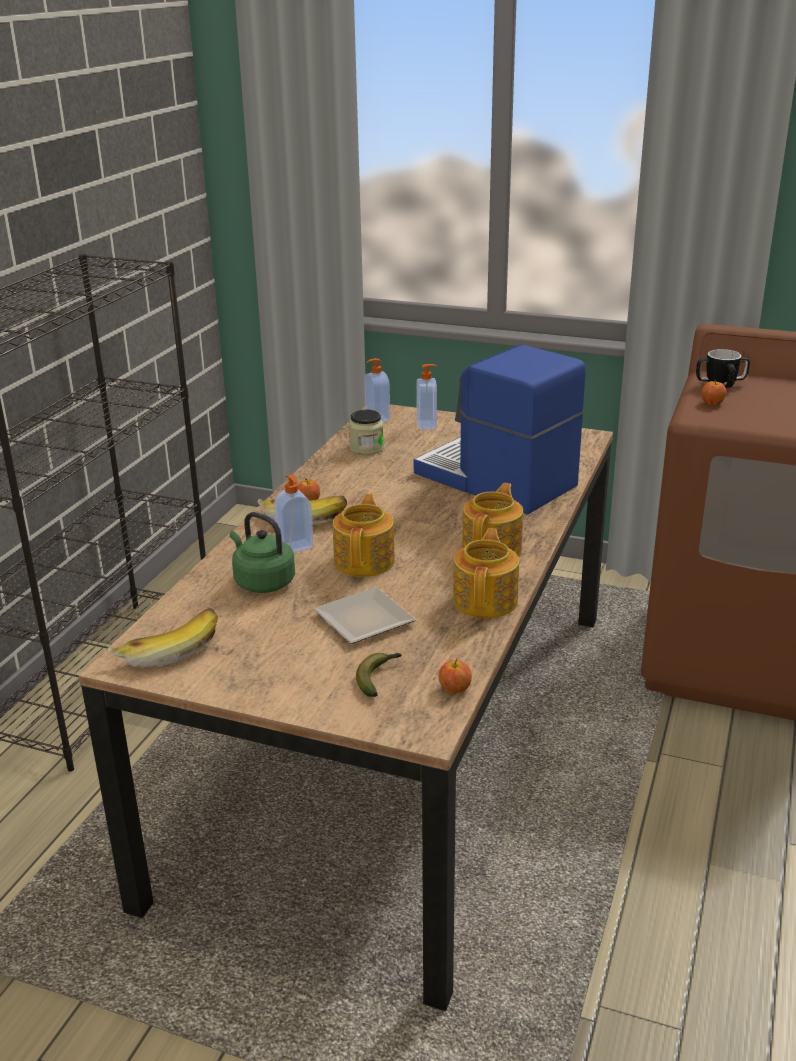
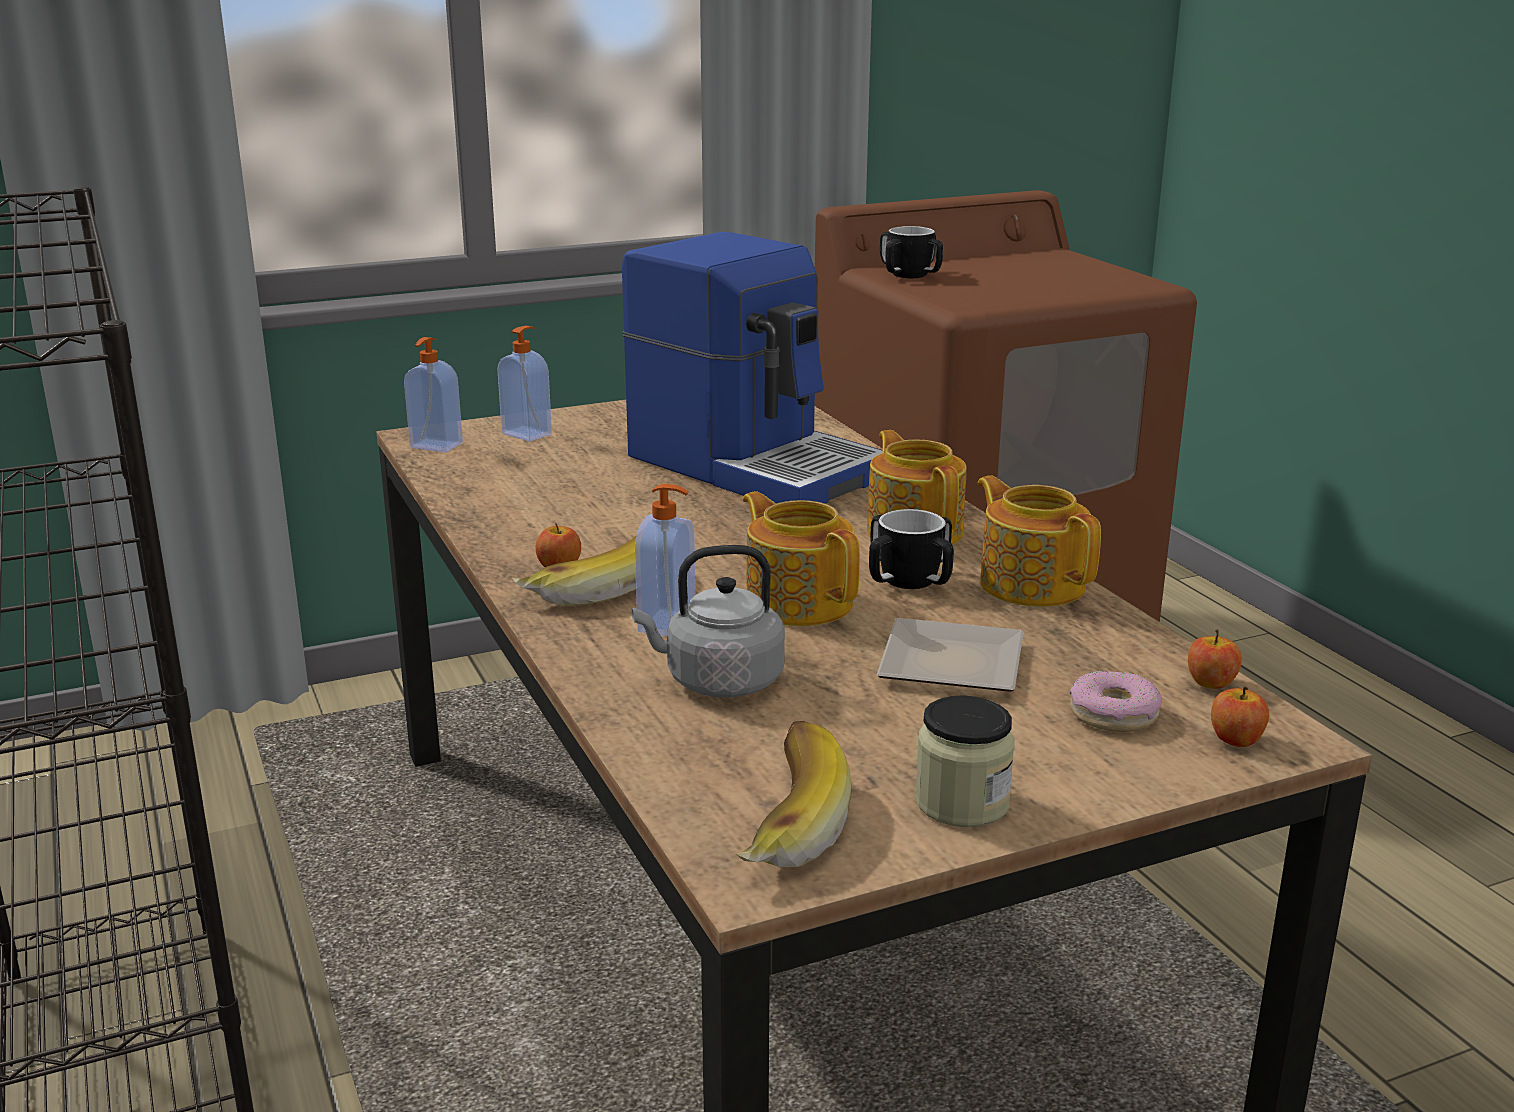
camera: 45 degrees left, 5 degrees down
green kettle [230,512,295,593] -> grey kettle [632,545,785,698]
jar [349,410,384,455] -> jar moved to [915,695,1015,827]
banana [356,653,402,697] -> donut [1070,671,1162,732]
coffee machine [414,345,586,515] -> coffee machine turned 135 degrees counterclockwise [622,232,882,504]
apple [702,380,726,405] -> apple moved to [1211,687,1269,747]
none -> mug [869,509,954,589]

